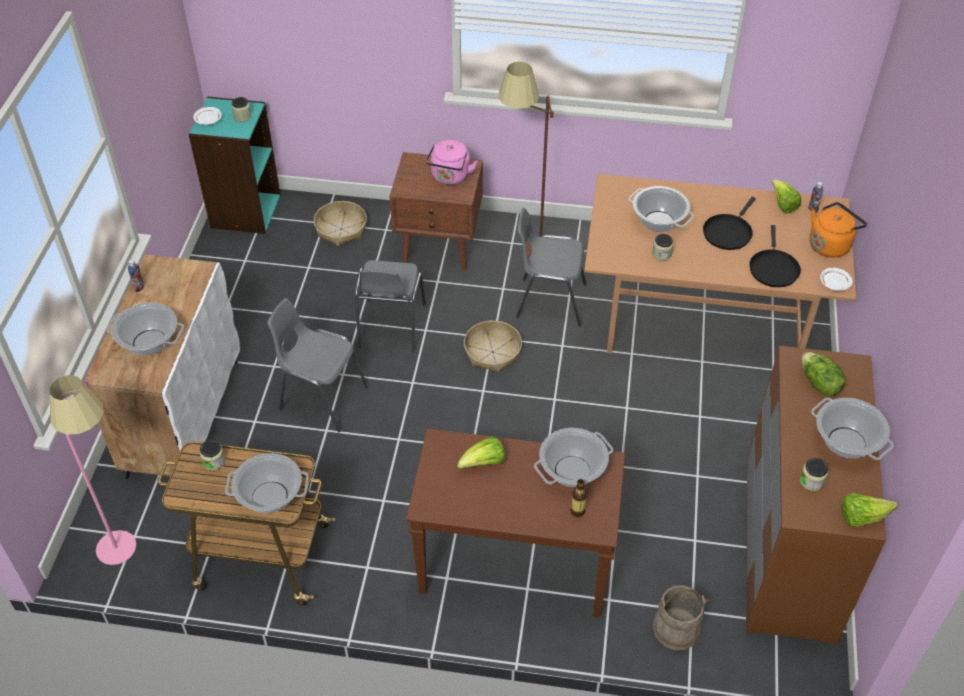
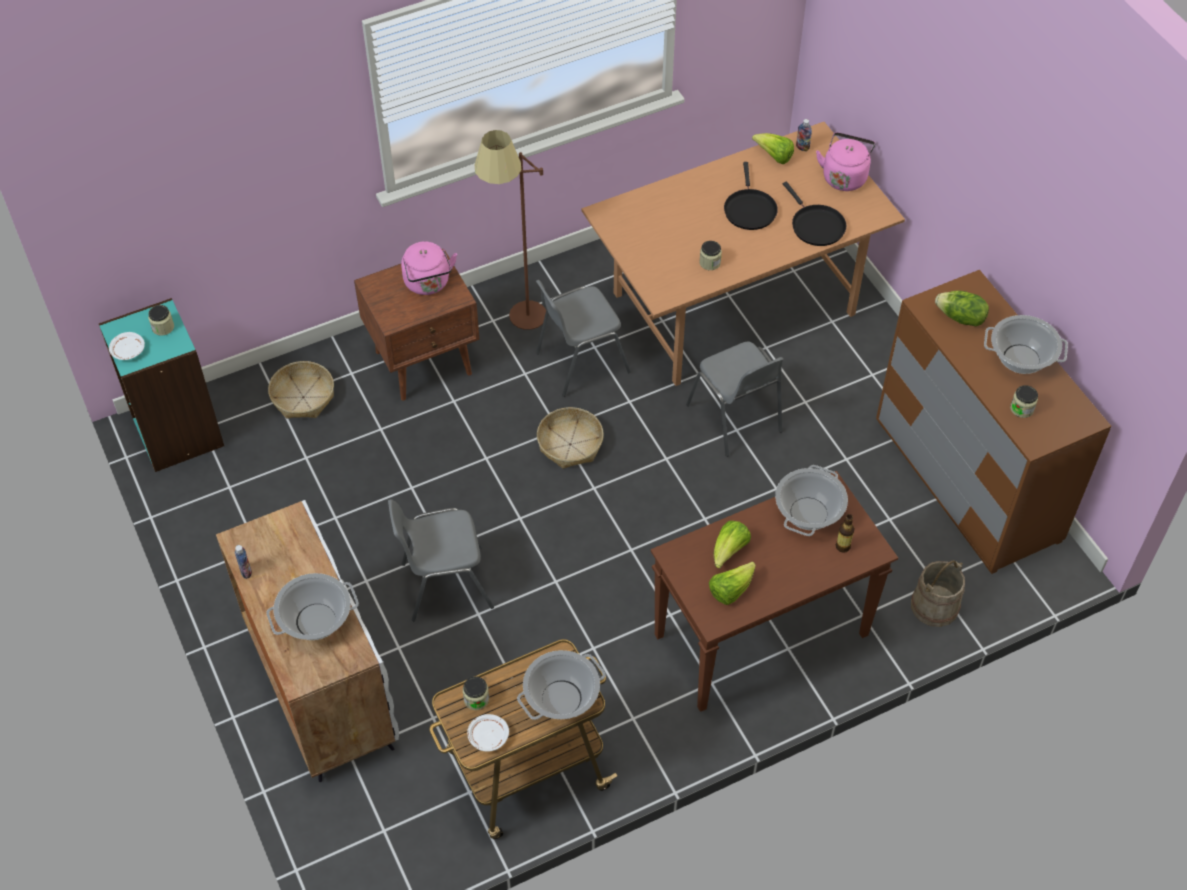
camera: 35 degrees left, 5 degrees up
pink floor lamp [50,375,136,565] -> none
grey chair [355,260,426,352] -> grey chair moved to [686,341,784,457]
cooking pot [628,186,694,232] -> none
orange kettle [809,202,867,257] -> pink kettle [816,132,876,191]
white plate [820,268,853,291] -> white plate moved to [467,714,509,752]
lettuce [842,493,897,526] -> lettuce moved to [709,562,756,605]

